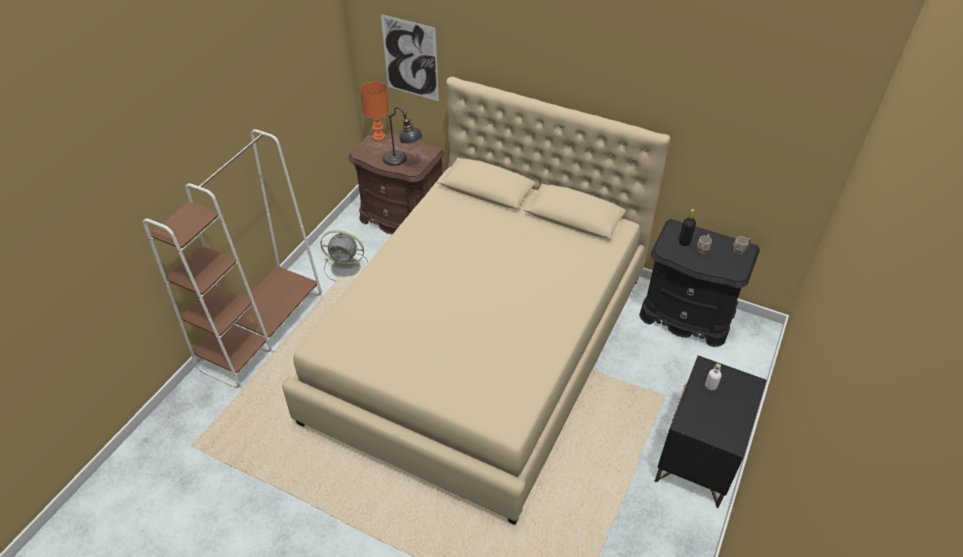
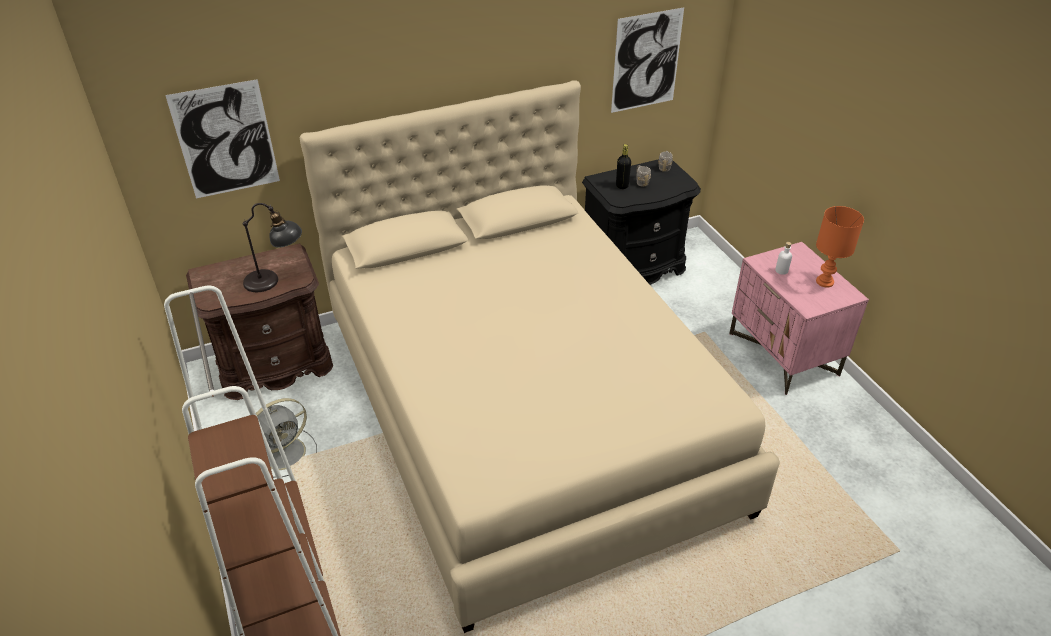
camera: 50 degrees left, 5 degrees down
orange table lamp [360,82,389,141] -> orange table lamp moved to [816,206,864,288]
black nightstand [655,355,767,508] -> pink nightstand [729,242,869,395]
none -> picture [611,7,684,113]

